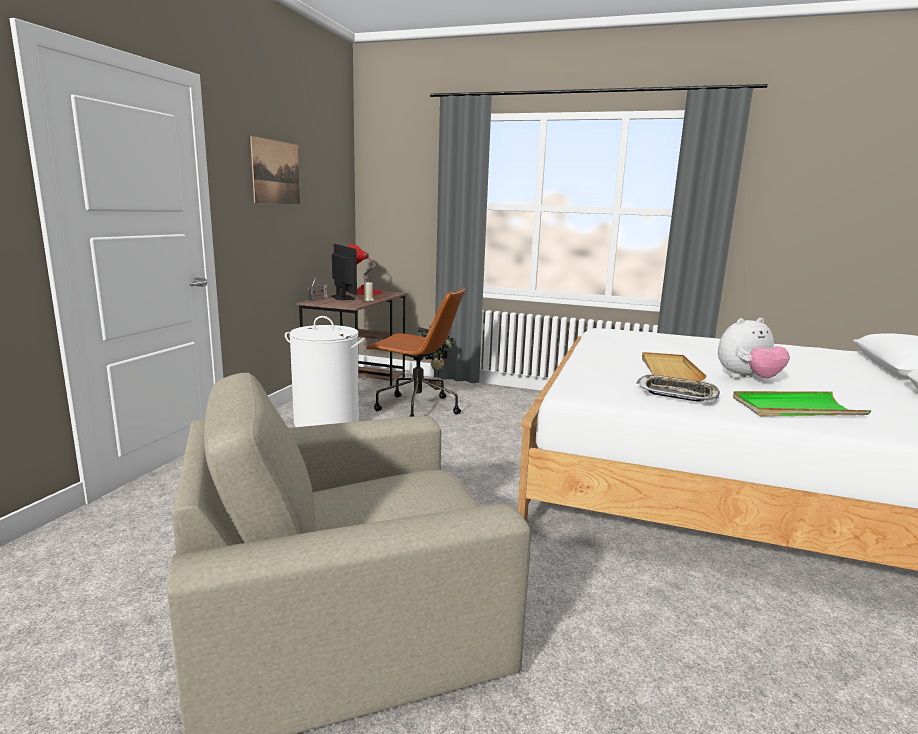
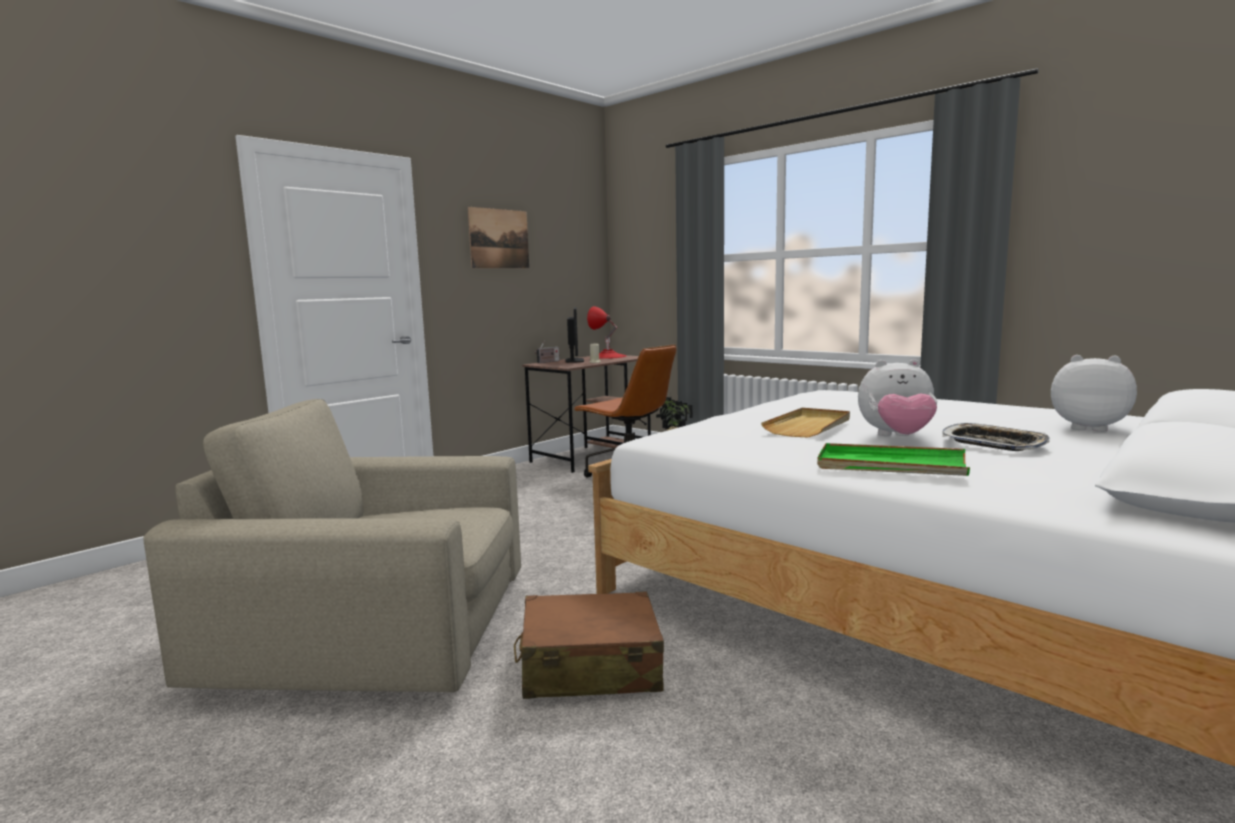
camera: 25 degrees right, 5 degrees down
white laundry basket [285,316,365,427] -> none
tray [637,375,720,402] -> tray moved to [942,423,1050,451]
none -> brown suitcase [514,592,664,699]
none -> plush toy [1051,355,1137,432]

